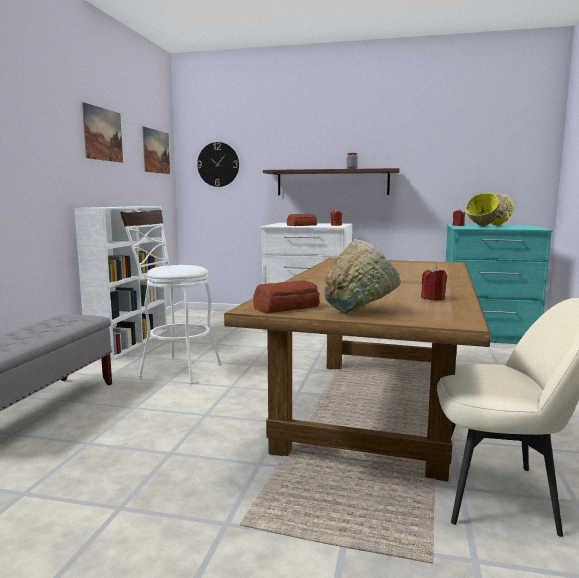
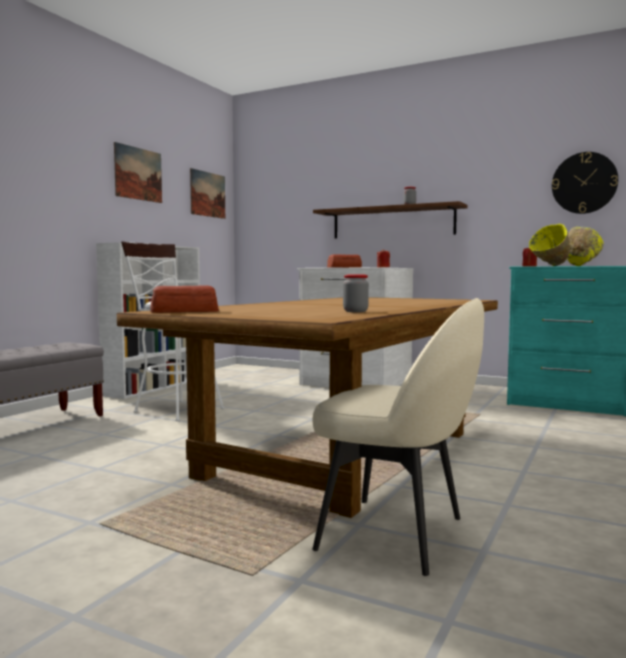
camera: 15 degrees right, 5 degrees down
wall clock [197,142,239,187] -> wall clock moved to [552,152,618,214]
green bowl [324,239,401,314] -> none
red candle [421,266,447,301] -> jar [343,275,369,312]

